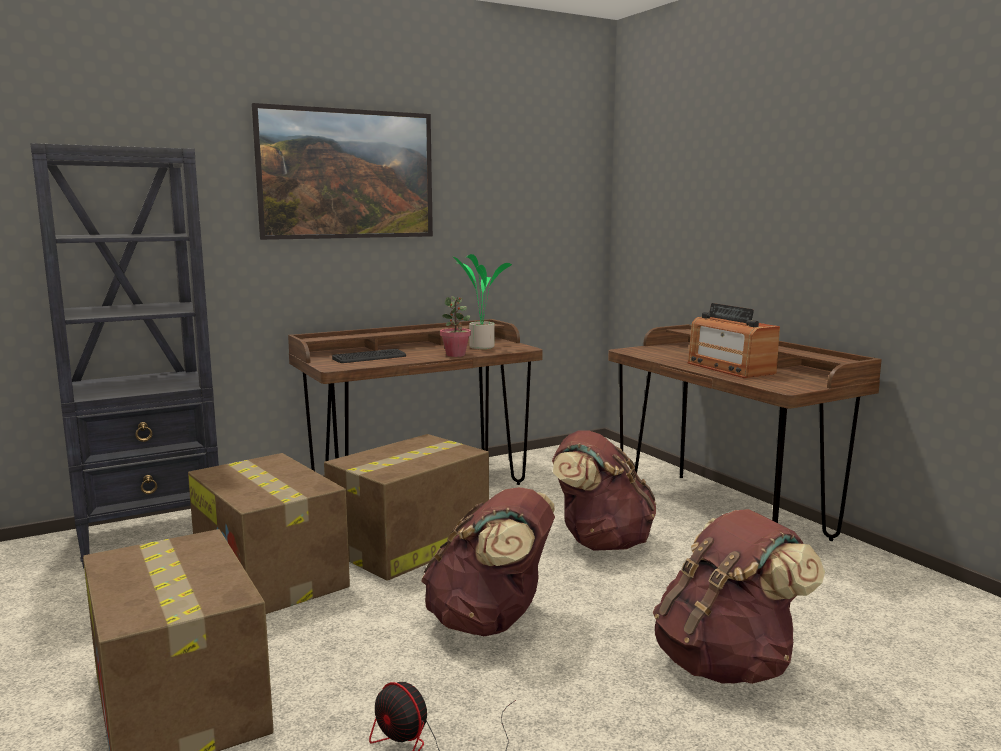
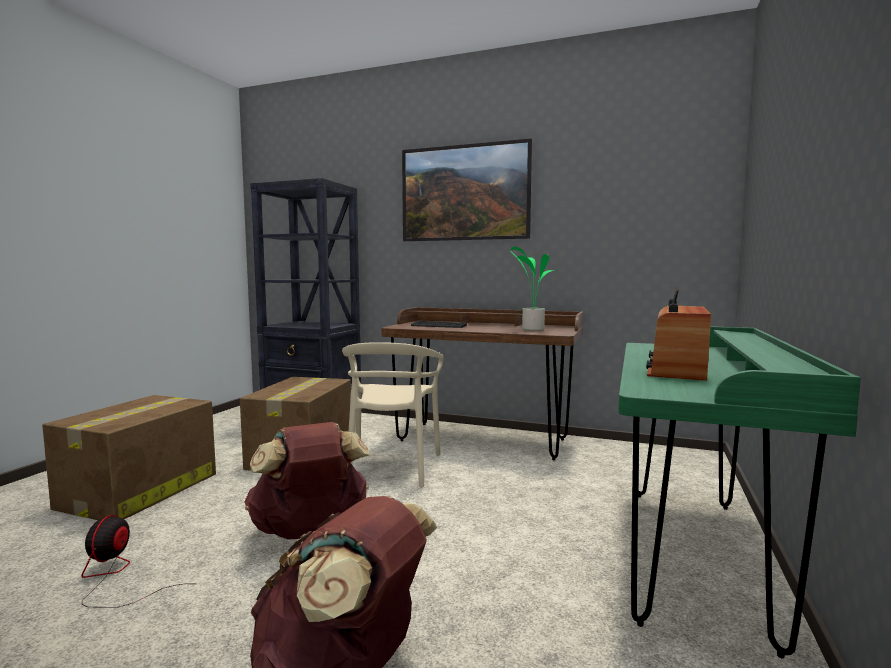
camera: 50 degrees right, 5 degrees down
cardboard box [324,434,489,581] -> beige chair [342,342,443,488]
potted plant [440,296,471,357] -> none
brown backpack [552,430,656,551] -> none
brown desk [608,324,882,541] -> green desk [618,326,861,658]

